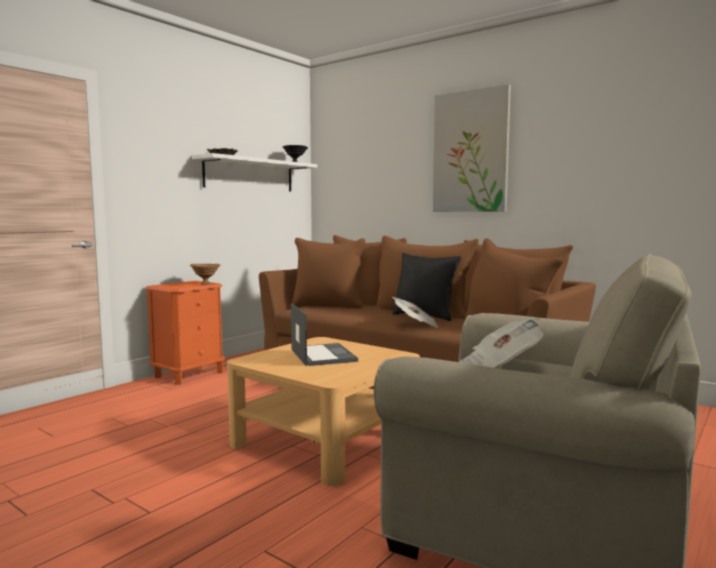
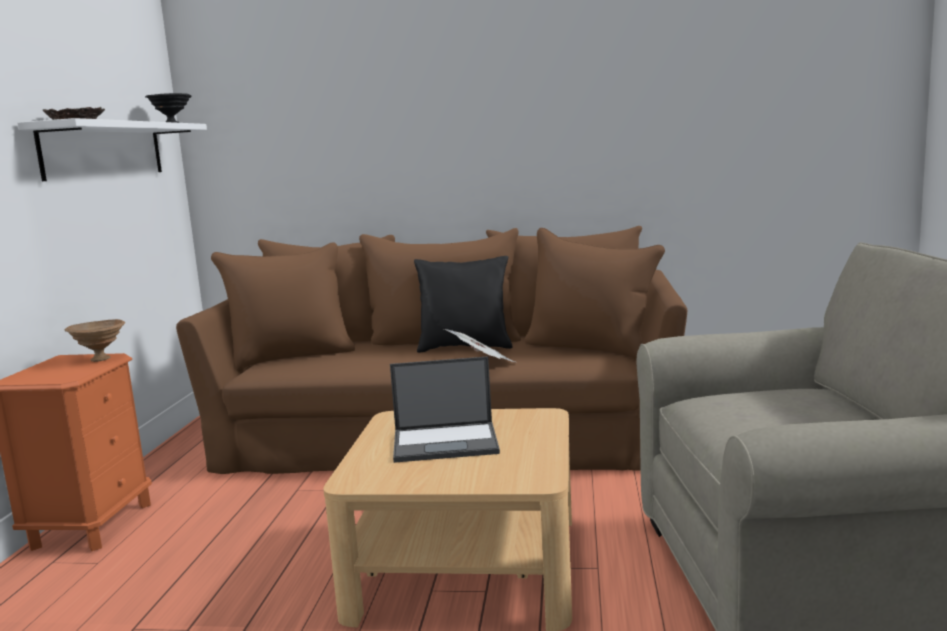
camera: 30 degrees left, 5 degrees up
laptop [291,303,358,366] -> laptop turned 135 degrees clockwise [390,356,500,463]
picture [433,84,511,212] -> none
newspaper [459,319,543,368] -> none

